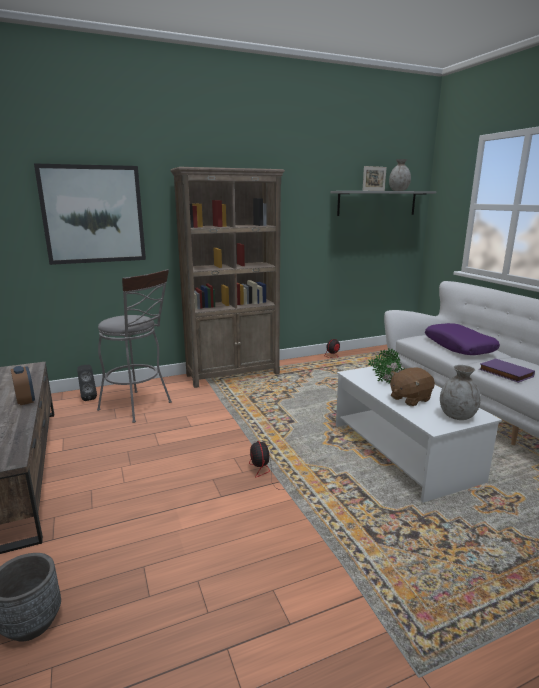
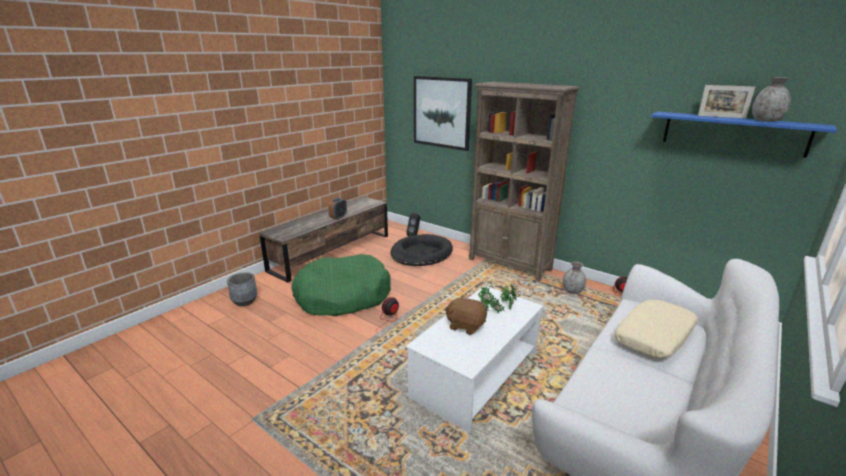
camera: 60 degrees right, 5 degrees up
grey stool [97,269,172,423] -> black dog bed [390,234,453,266]
grey shelf [330,191,437,216] -> blue shelf [651,112,837,158]
purple pillow [425,323,500,355] -> beige pillow [615,300,698,358]
grey vase [440,365,481,420] -> grey vase moved to [563,262,586,294]
purple book [479,359,535,383] -> none
none -> green dog bed [291,254,391,316]

